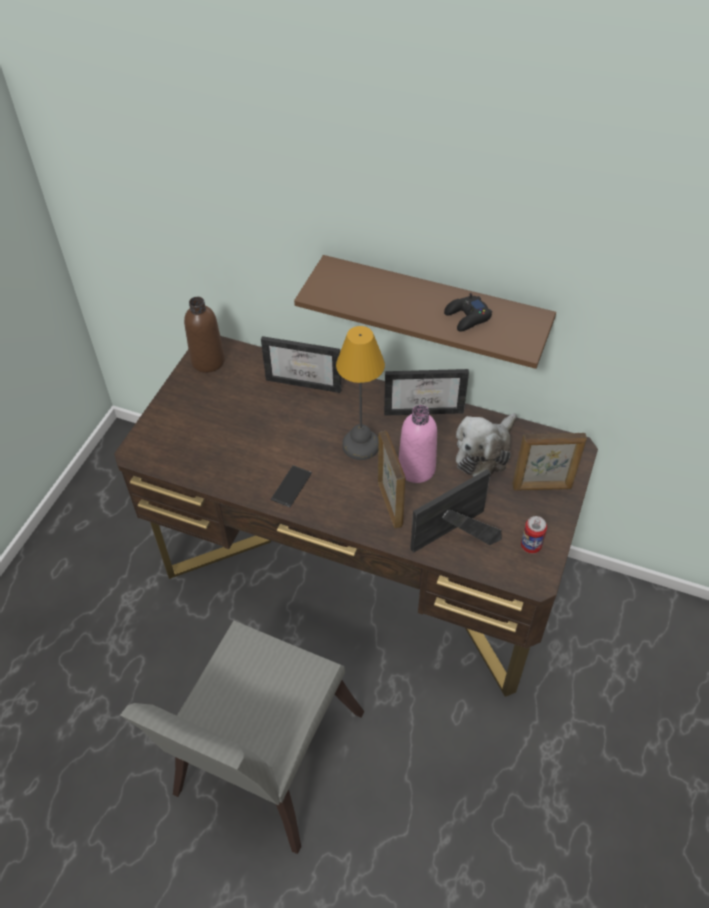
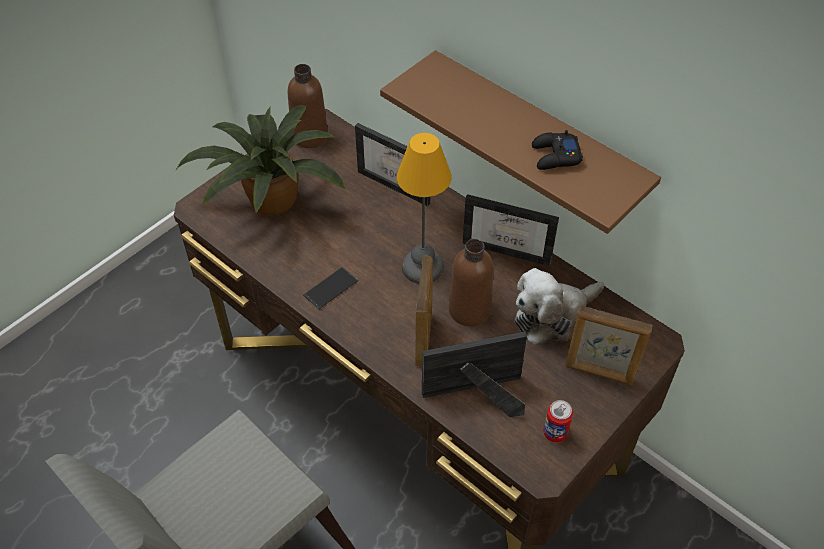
camera: 20 degrees right, 0 degrees up
pink bottle [399,405,437,483] -> brown bottle [448,239,494,327]
none -> potted plant [176,105,345,215]

